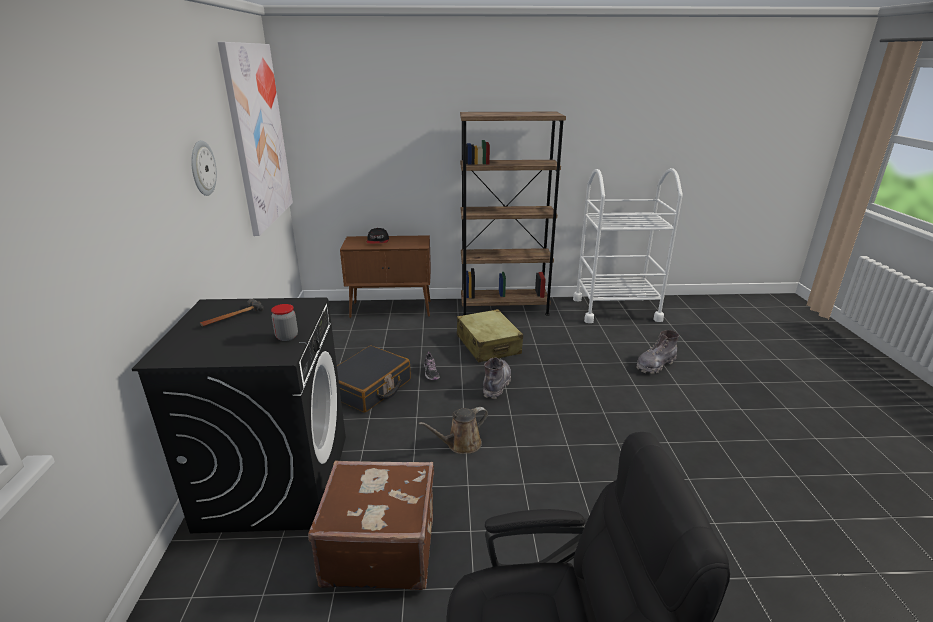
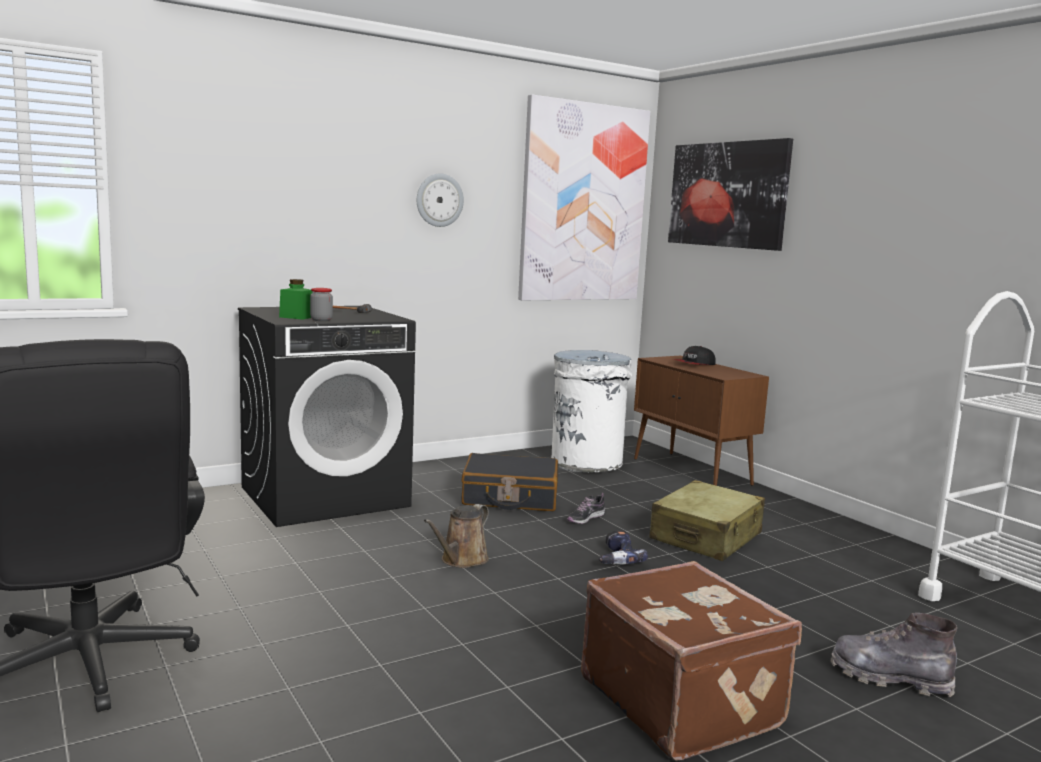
camera: 60 degrees right, 15 degrees down
brown suitcase [308,460,434,590] -> brown suitcase moved to [581,561,802,761]
brown watering can [418,407,488,454] -> brown watering can turned 90 degrees counterclockwise [424,504,489,568]
brown bookcase [460,112,566,316] -> none
grey boot [483,357,511,399] -> power drill [599,531,648,565]
none -> green jar [279,279,313,320]
none -> white trash can [551,350,632,472]
none -> picture [668,138,793,251]

